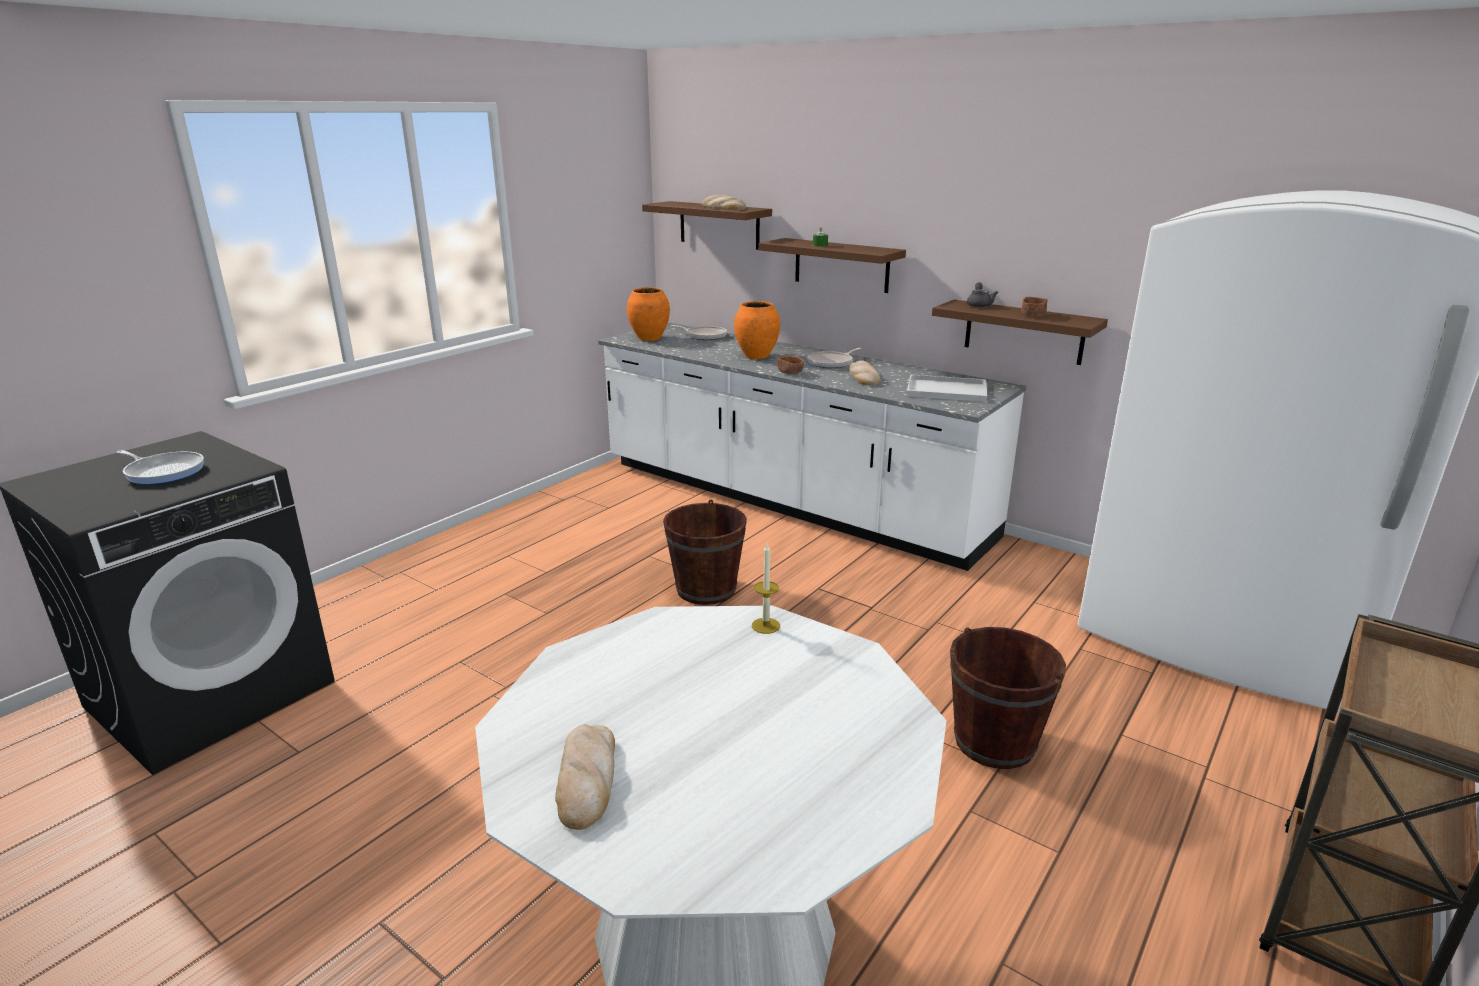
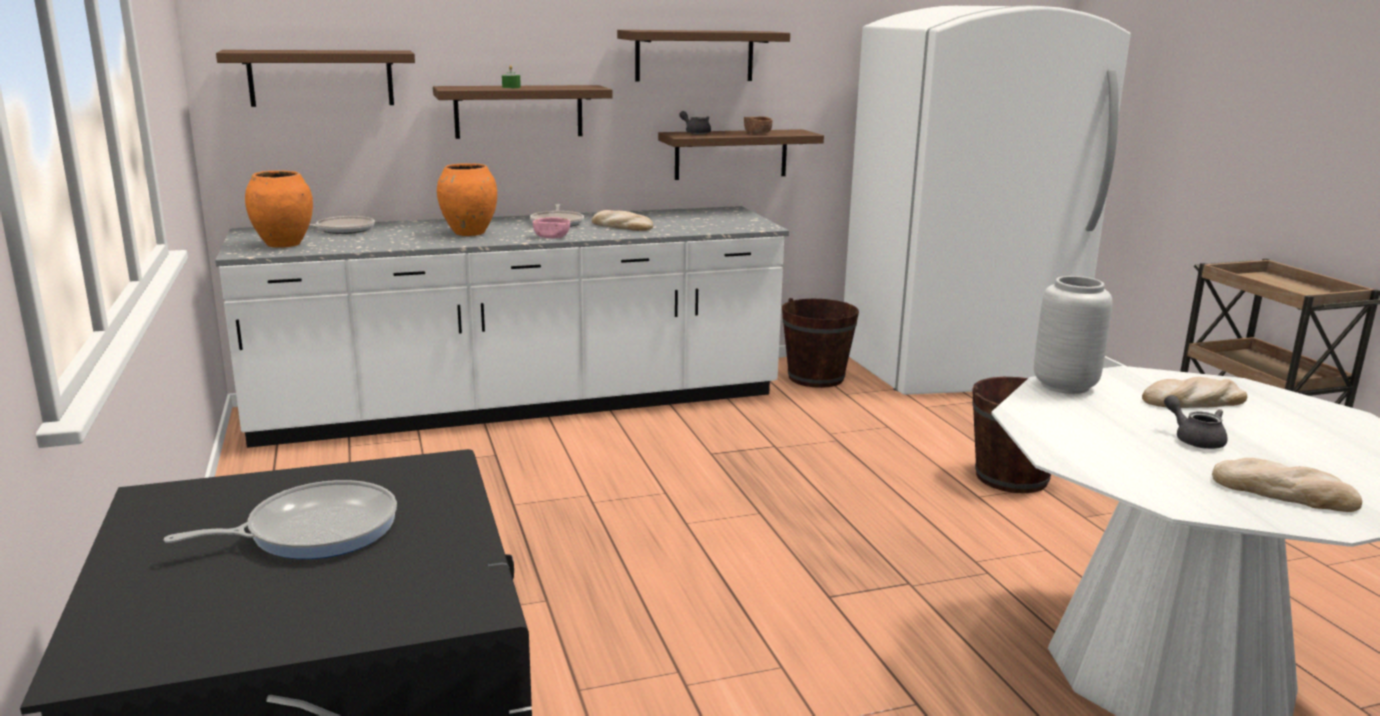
camera: 55 degrees left, 5 degrees down
brown bucket [663,500,747,605] -> brown bucket moved to [782,298,859,388]
bread [702,195,746,210] -> bread moved to [1142,377,1247,408]
candle [752,544,780,634] -> grey vase [1034,276,1112,394]
brown bowl [777,356,804,375] -> pink bowl [533,217,570,238]
white tray [906,374,987,402] -> none
none -> brown shelf [617,30,790,82]
none -> grey teapot [1164,395,1228,449]

